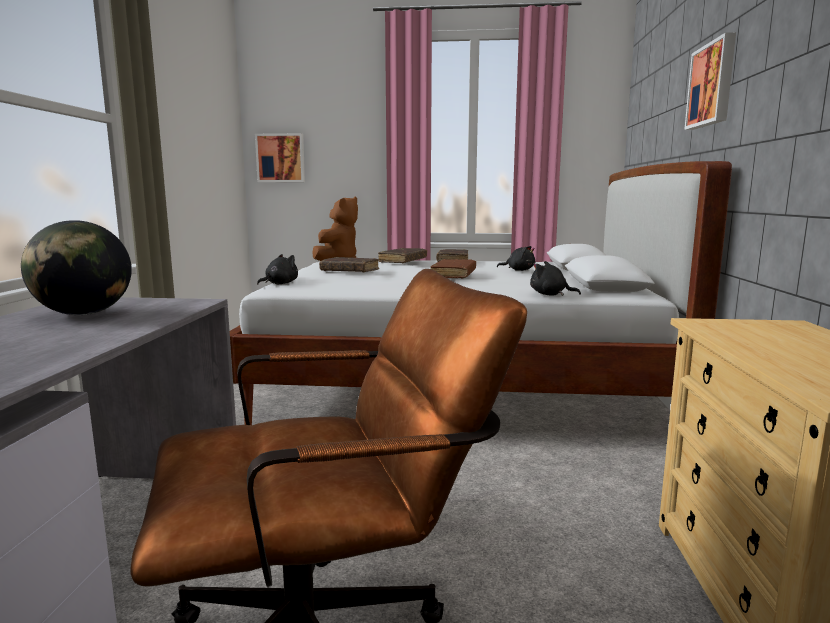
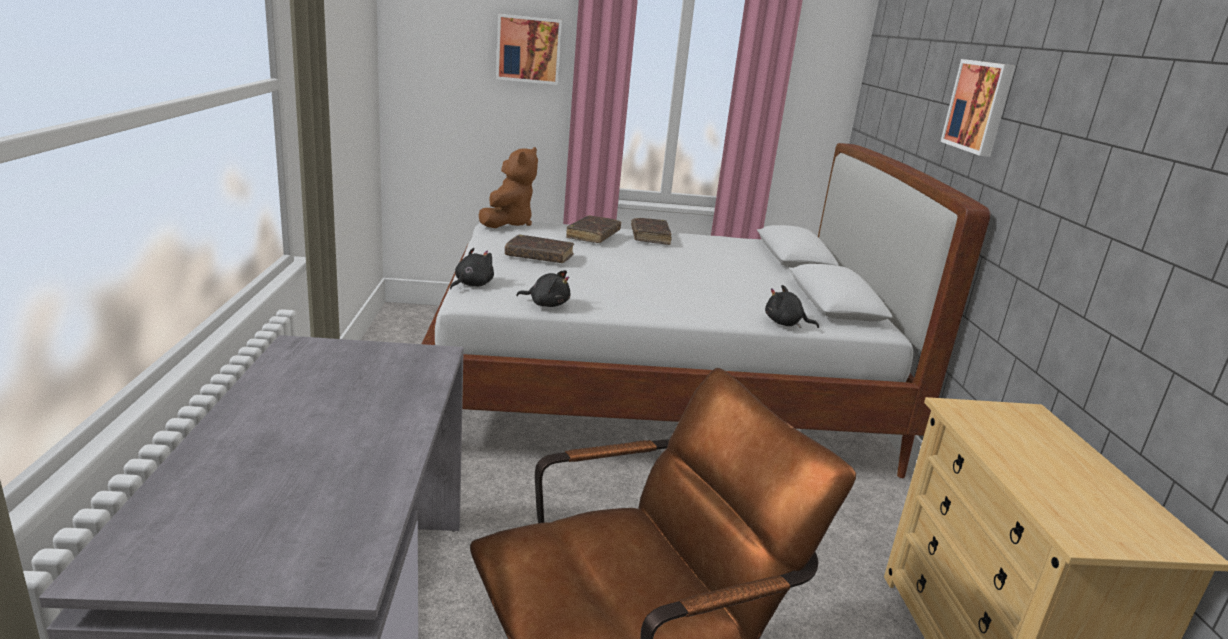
camera: 10 degrees left, 10 degrees up
globe [21,220,132,315] -> none
picture [255,133,305,182] -> picture moved to [496,14,562,85]
brown book [430,259,476,279] -> none
black plush toy [497,246,535,271] -> black plush toy moved to [516,270,570,307]

